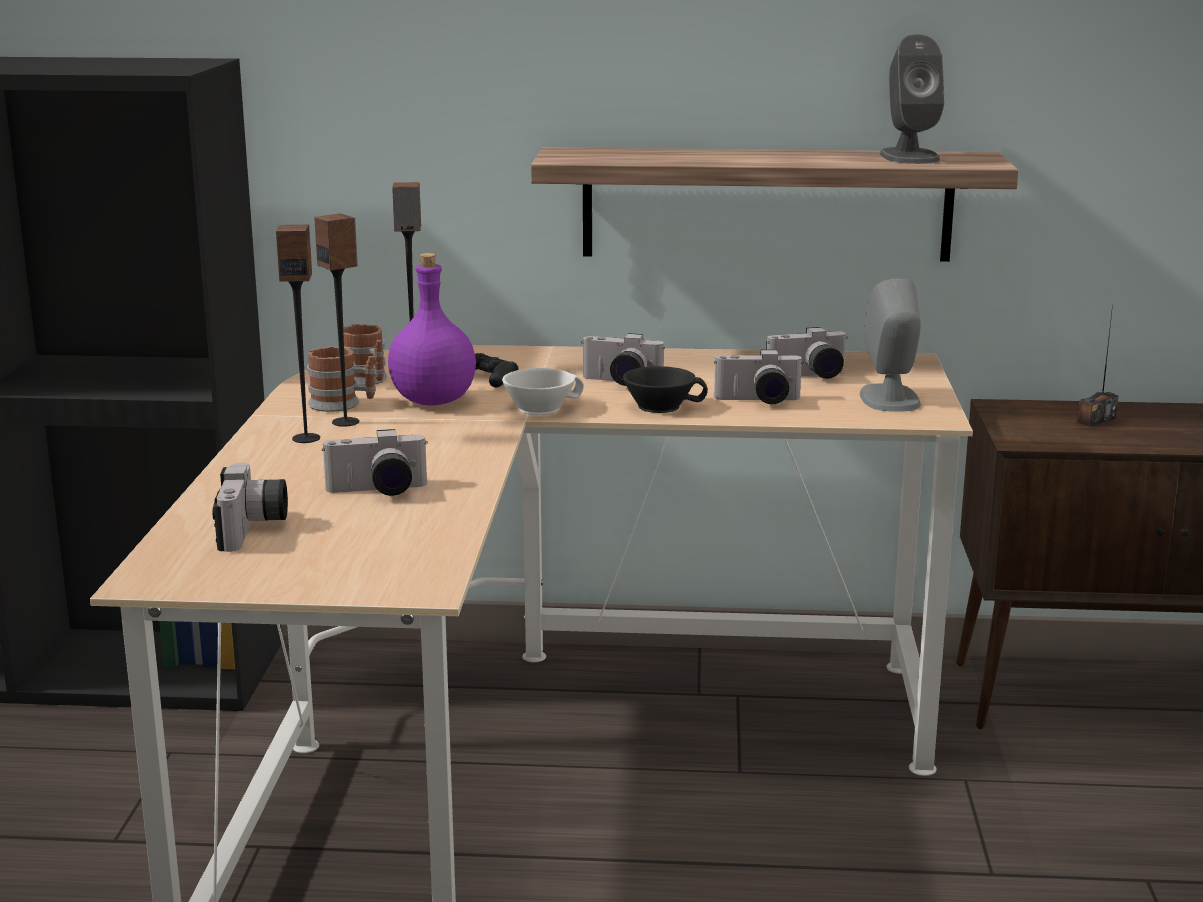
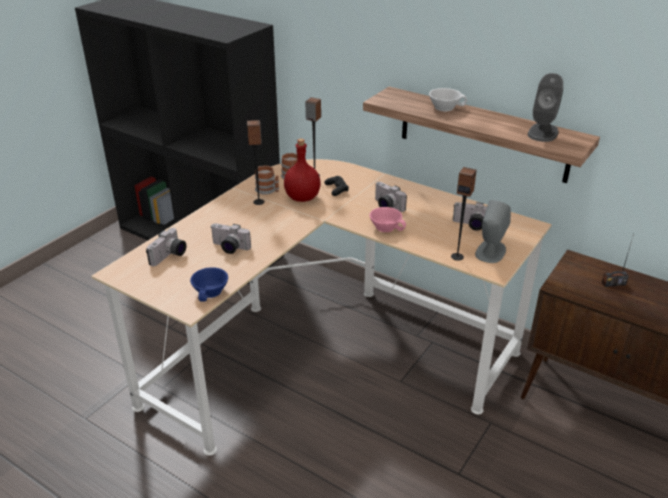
camera: 30 degrees right, 15 degrees up
speaker [276,225,320,443] -> speaker moved to [451,167,477,261]
purple bottle [388,253,476,405] -> red bottle [284,139,321,202]
white cup [502,368,584,415] -> white cup moved to [429,88,467,111]
black cup [623,366,708,413] -> pink cup [370,207,406,232]
camera [714,349,804,404] -> none
none -> blue cup [190,267,228,302]

